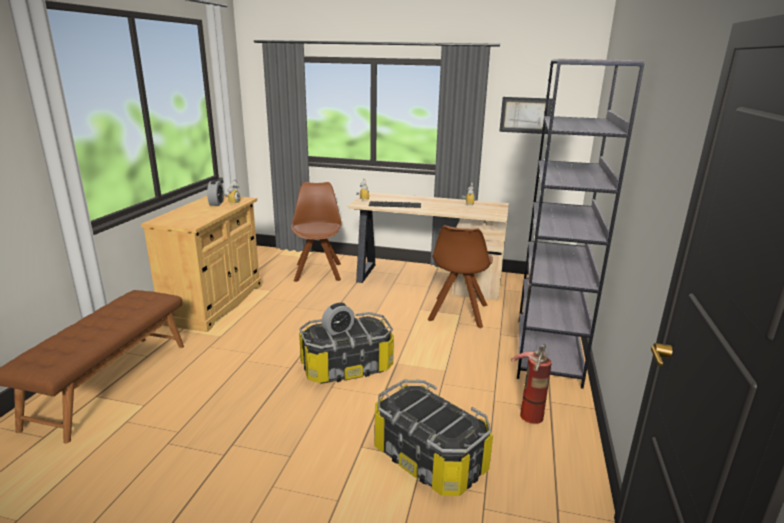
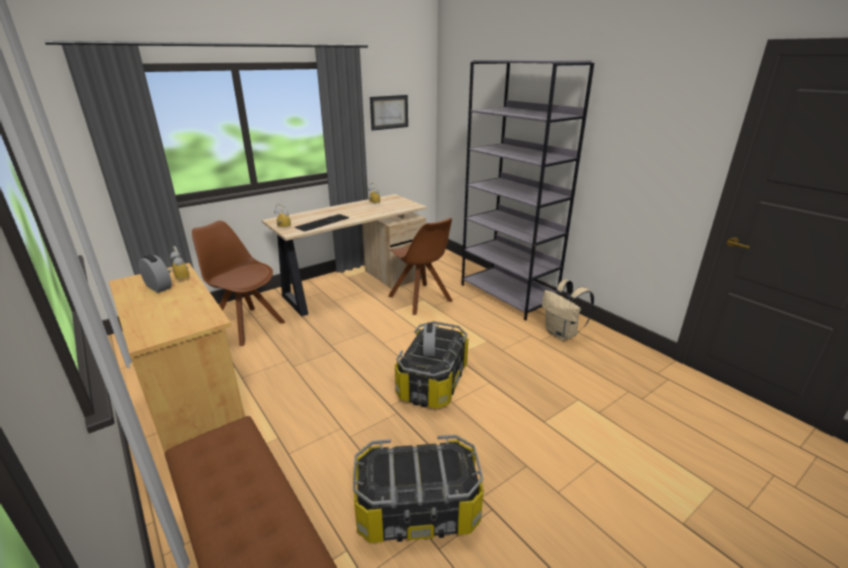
camera: 50 degrees left, 5 degrees up
storage box [374,380,493,496] -> storage box moved to [353,435,484,543]
fire extinguisher [511,344,551,424] -> beige backpack [542,279,594,341]

